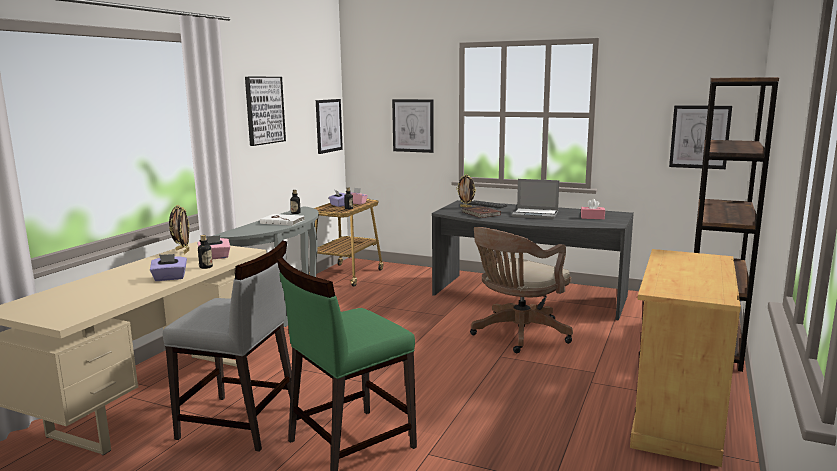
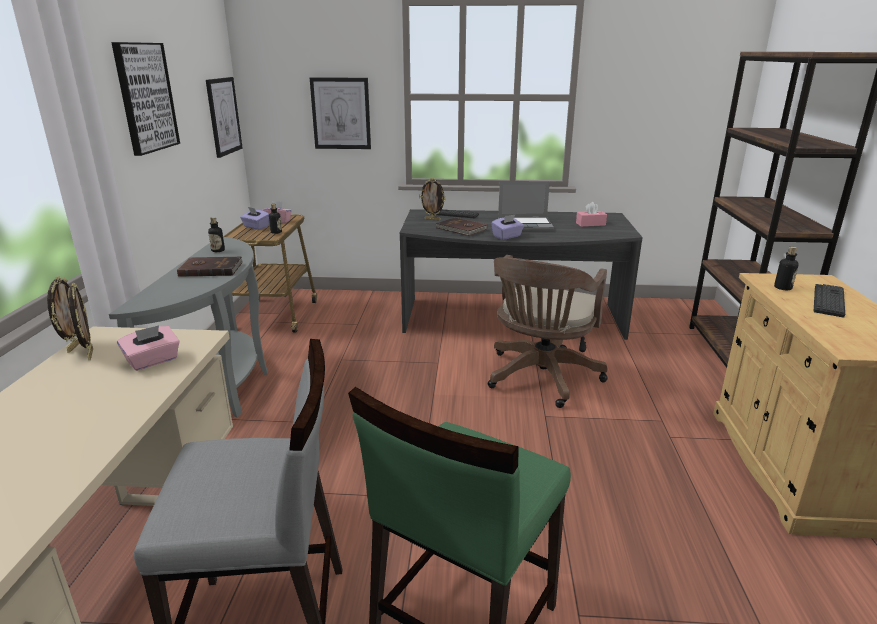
camera: 20 degrees left, 10 degrees up
purple tissue box [150,254,187,281] -> purple tissue box moved to [491,215,524,240]
bottle [198,235,213,269] -> bottle moved to [774,247,799,290]
white book [260,214,305,226] -> brown book [176,257,243,277]
picture [669,105,732,169] -> none
none -> keyboard [814,284,845,318]

